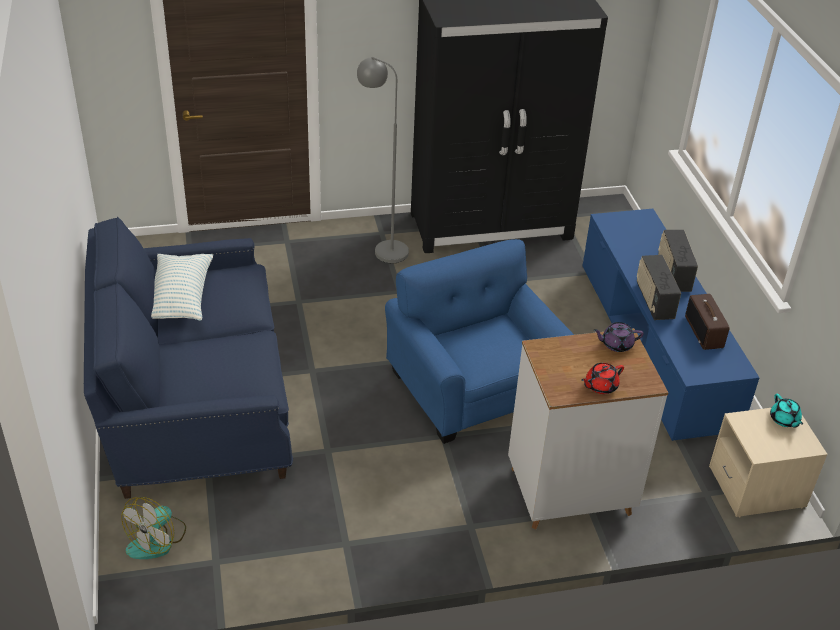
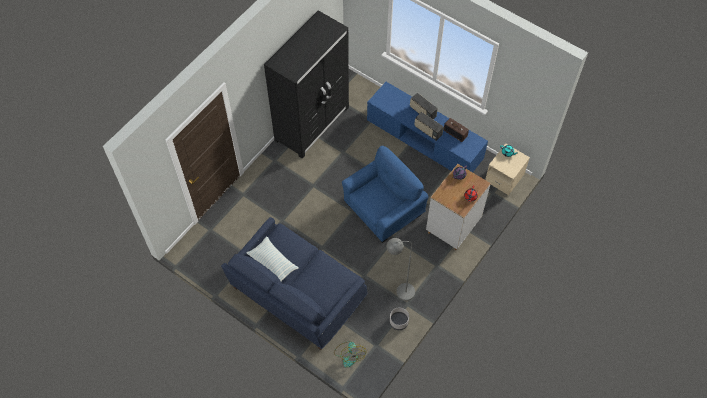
camera: 40 degrees left, 20 degrees up
grey floor lamp [357,57,409,263] -> grey floor lamp moved to [387,238,415,301]
blue armchair [385,239,574,444] -> blue armchair turned 120 degrees clockwise [342,146,429,243]
none -> grey planter [390,307,409,330]

